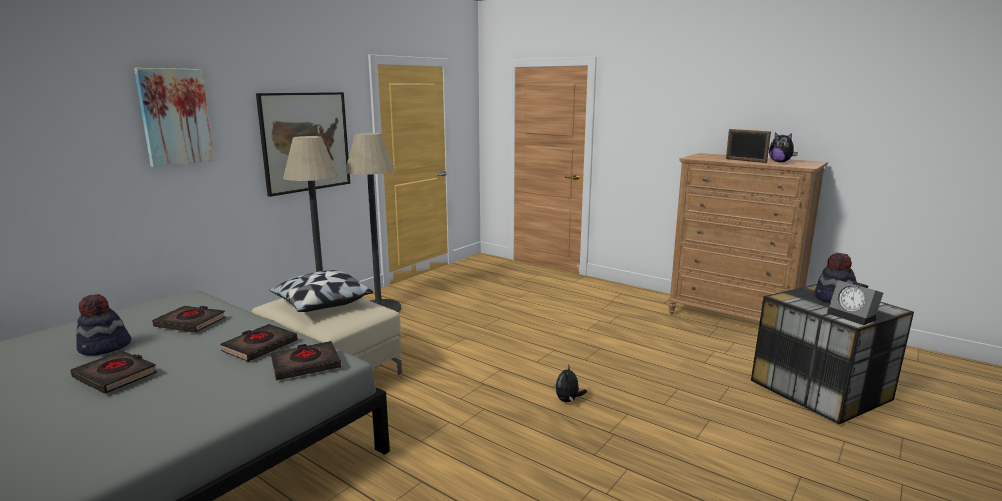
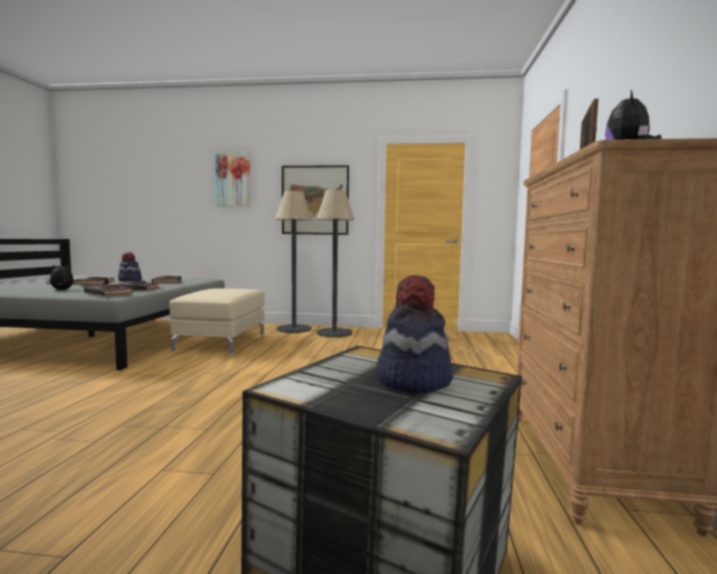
camera: 60 degrees right, 10 degrees down
pillow [269,270,373,312] -> none
plush toy [555,364,587,402] -> plush toy moved to [46,265,74,290]
alarm clock [827,280,883,325] -> none

